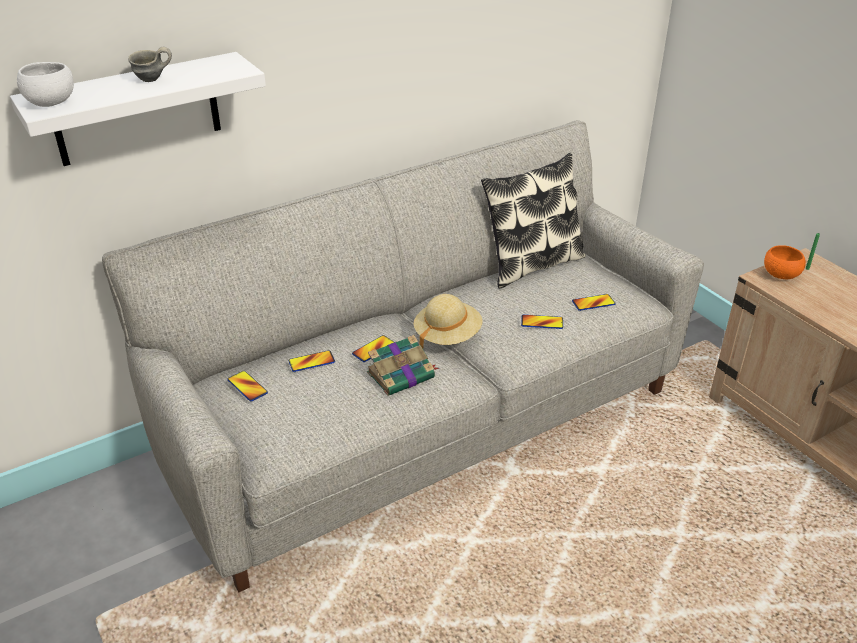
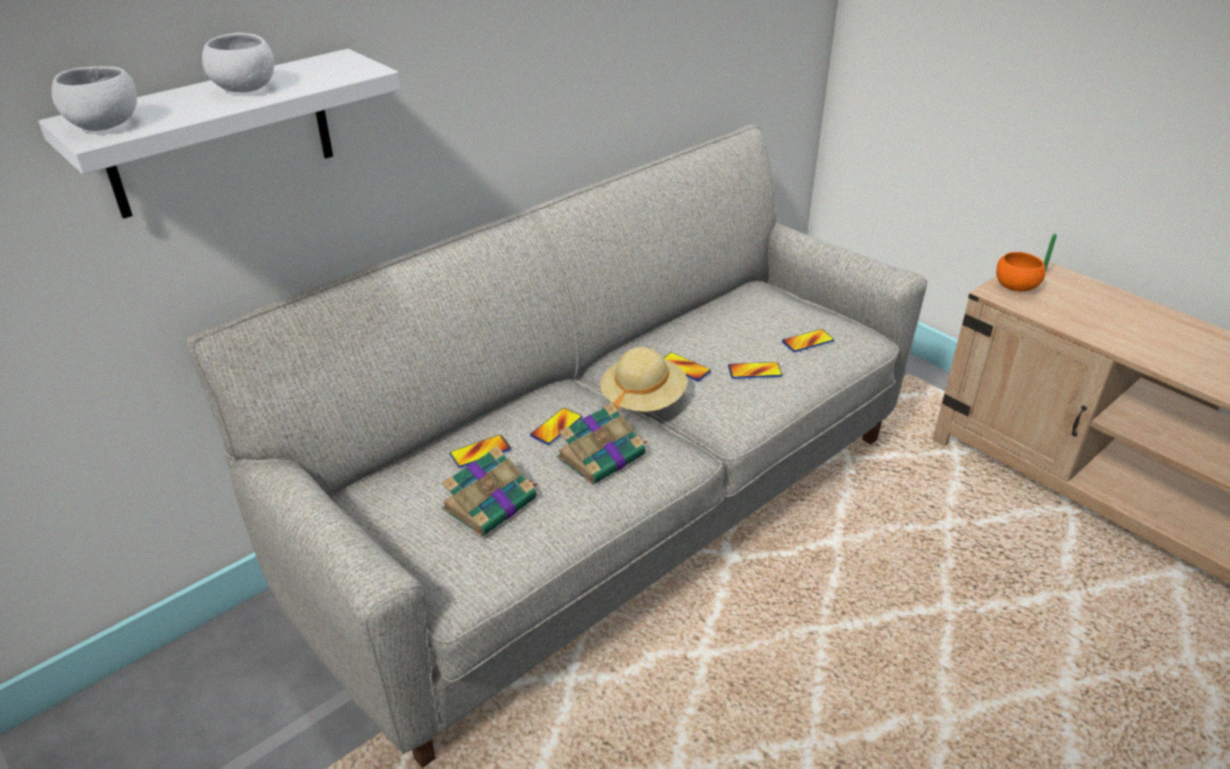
camera: 10 degrees left, 0 degrees up
grey mug [128,47,172,82] -> white bowl [202,33,274,92]
phone [227,371,268,401] -> phone moved to [663,352,711,381]
pillow [481,153,586,288] -> none
none -> book [441,446,538,537]

